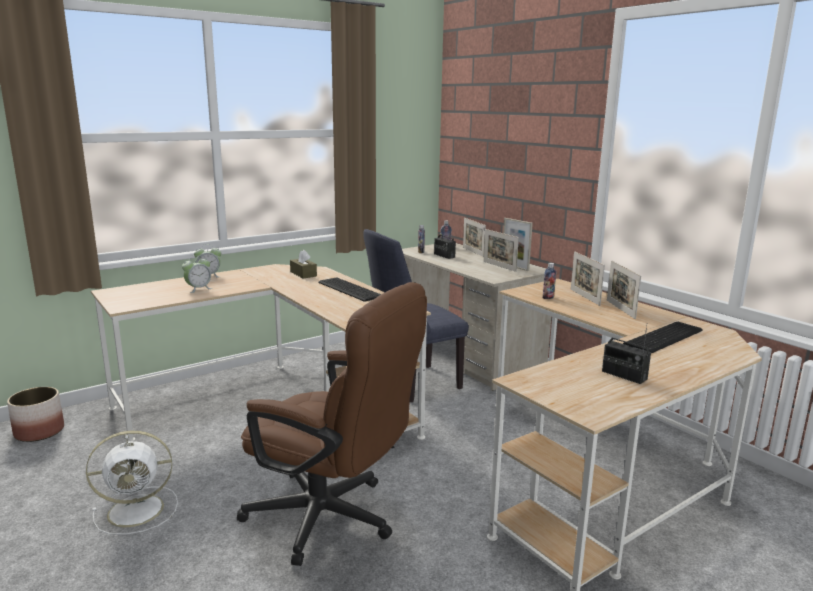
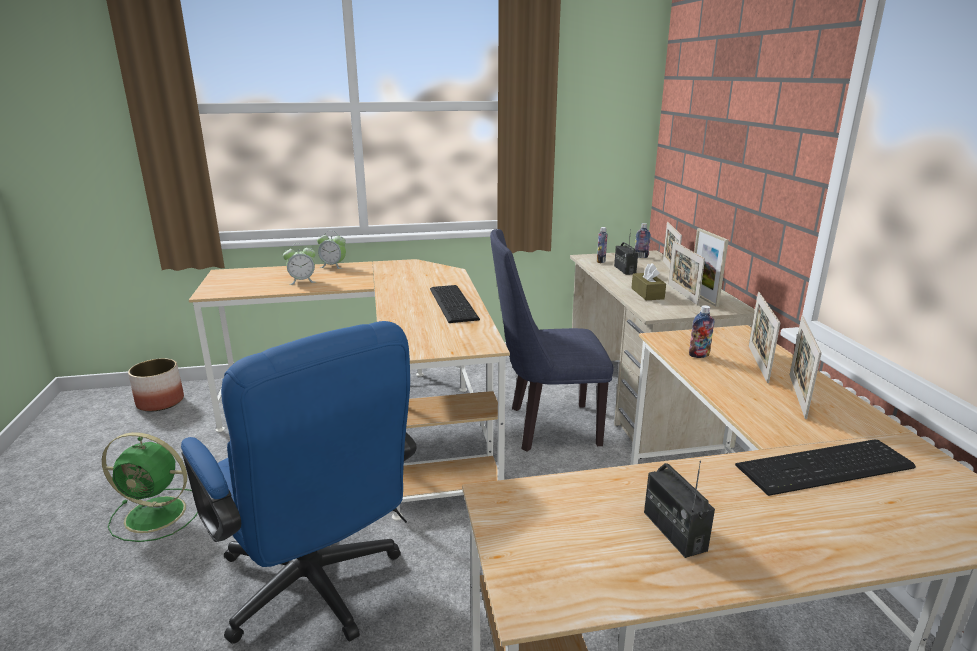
camera: 25 degrees right, 5 degrees up
white fan [86,431,178,535] -> green fan [102,432,198,542]
brown office chair [237,282,427,566] -> blue office chair [181,321,417,644]
brown tissue box [290,250,317,279] -> brown tissue box moved to [631,263,666,300]

